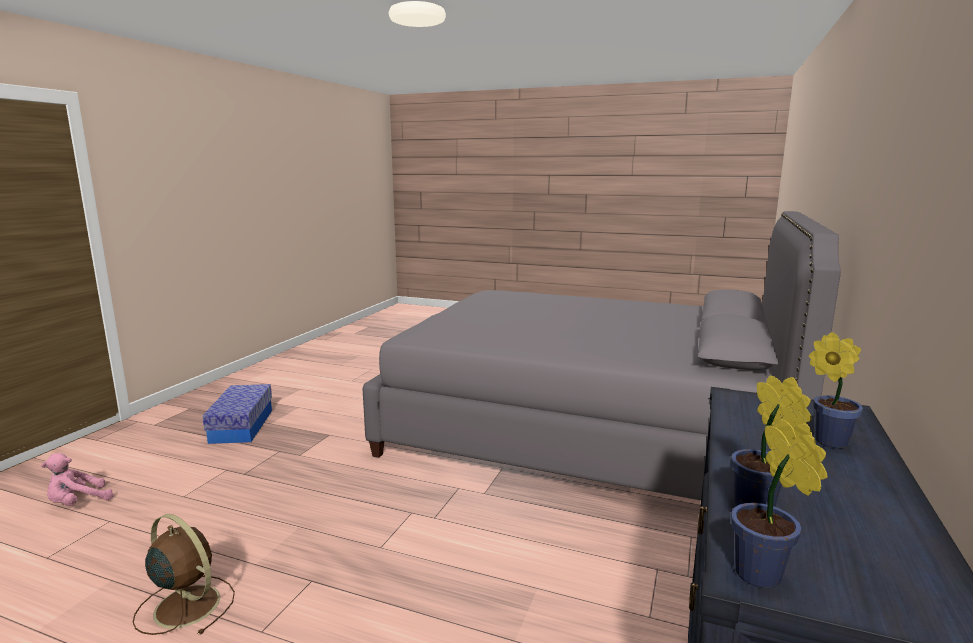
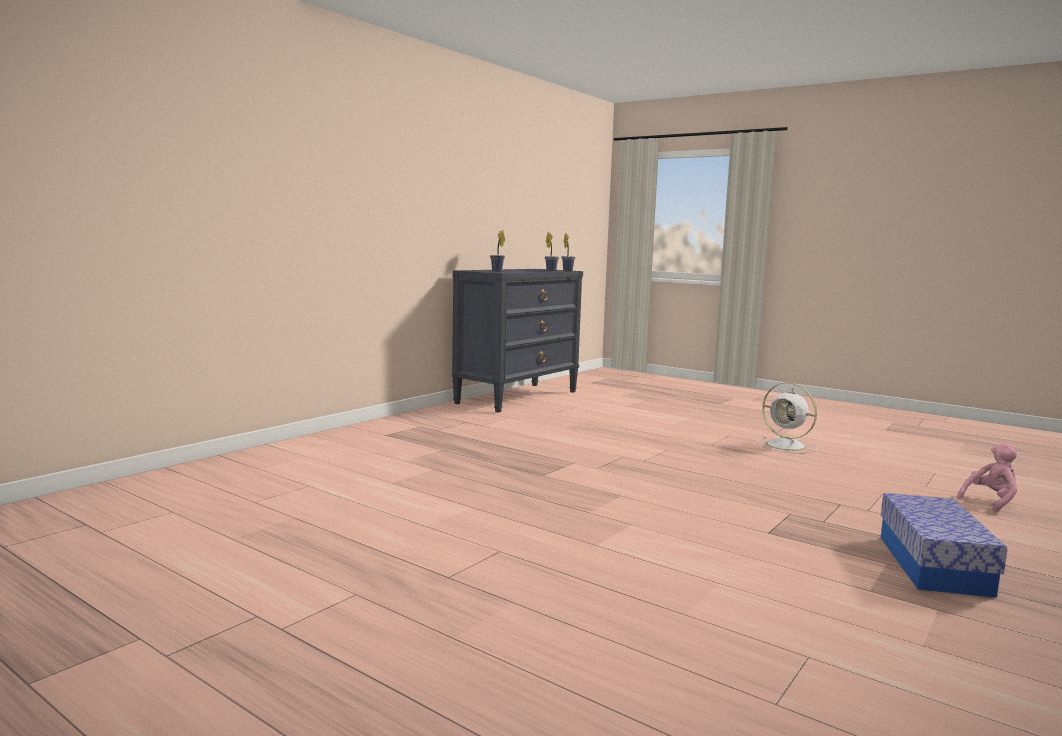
camera: 165 degrees left, 5 degrees down
brown fan [133,514,235,635] -> white fan [757,382,818,454]
grey bed [362,211,841,500] -> none

